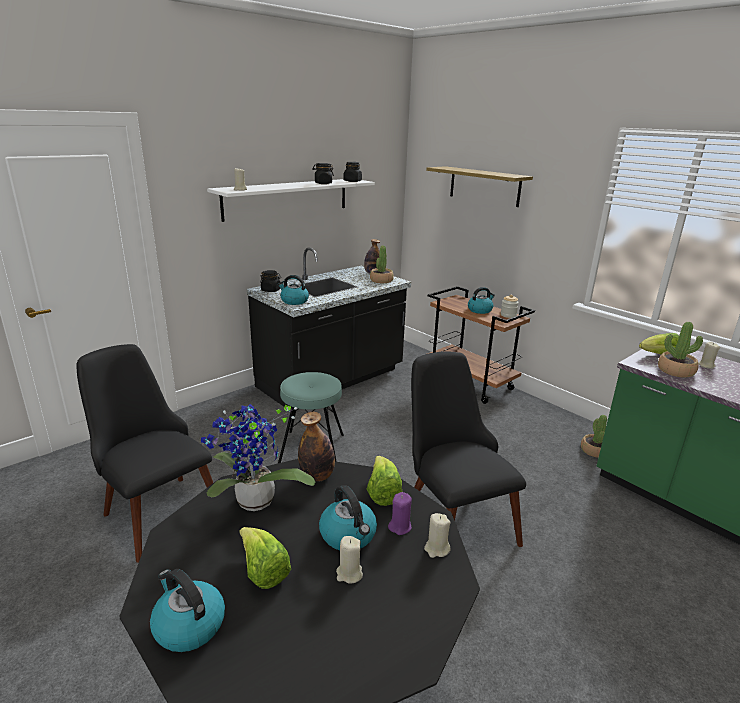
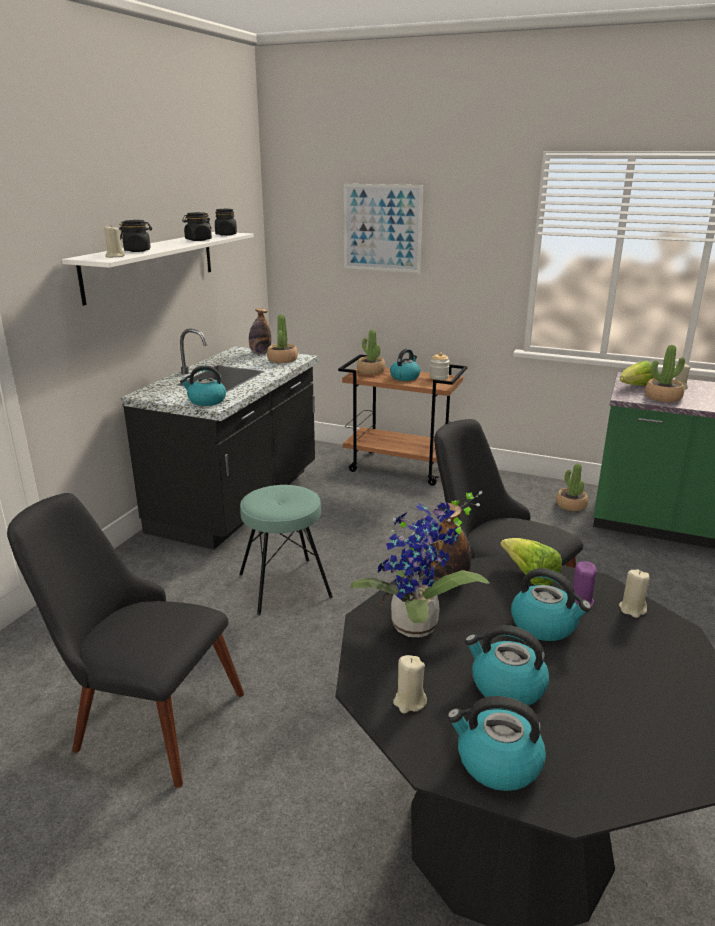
camera: 25 degrees left, 0 degrees up
lettuce [239,527,291,589] -> kettle [465,625,549,706]
black jar [260,270,281,292] -> black jar moved to [119,220,152,252]
beige candle [336,536,363,583] -> beige candle moved to [393,655,427,714]
shelf [426,166,533,207] -> picture [344,184,423,273]
none -> potted plant [357,329,385,375]

